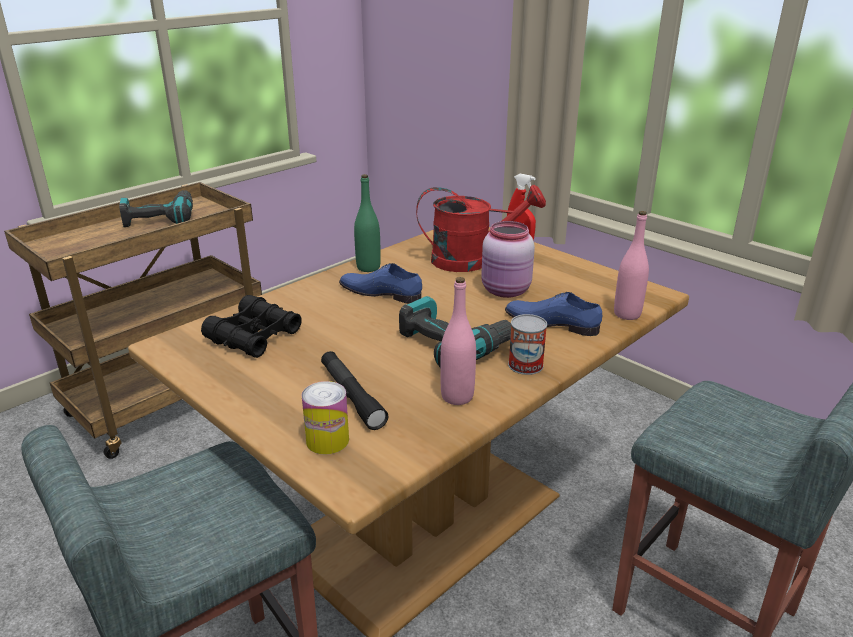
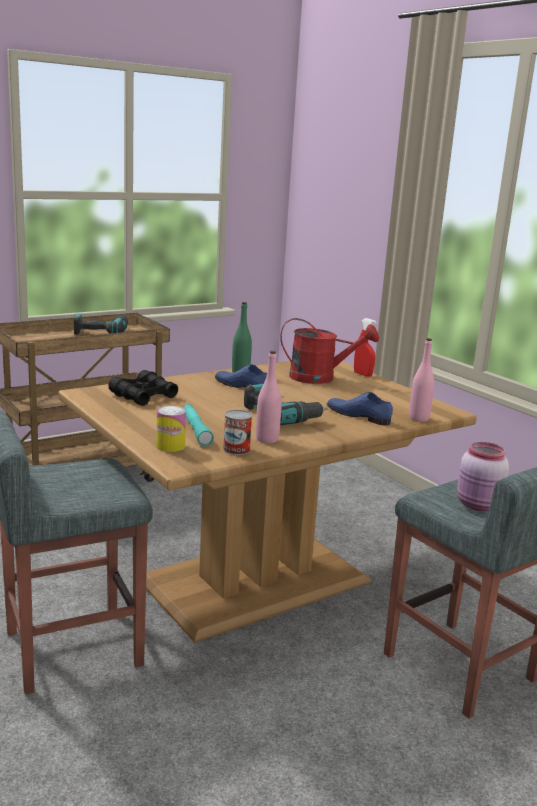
camera: 10 degrees right, 10 degrees down
black flashlight [321,351,388,430] -> turquoise flashlight [183,404,214,446]
pink jar [481,221,535,298] -> pink jar moved to [457,442,509,511]
can [508,314,547,375] -> can moved to [223,410,252,455]

